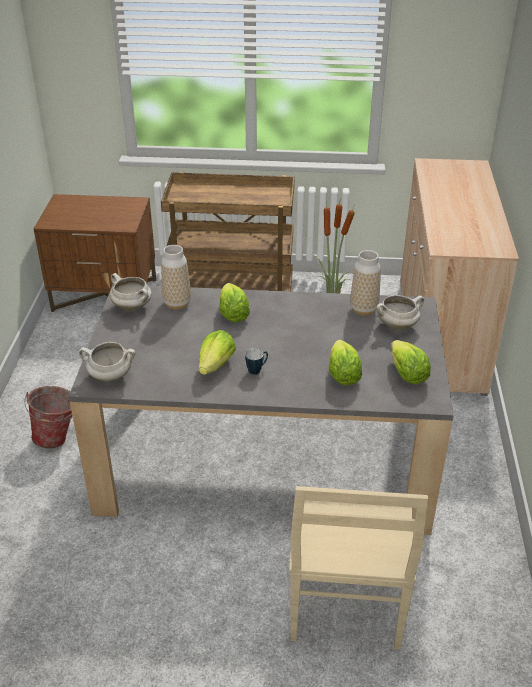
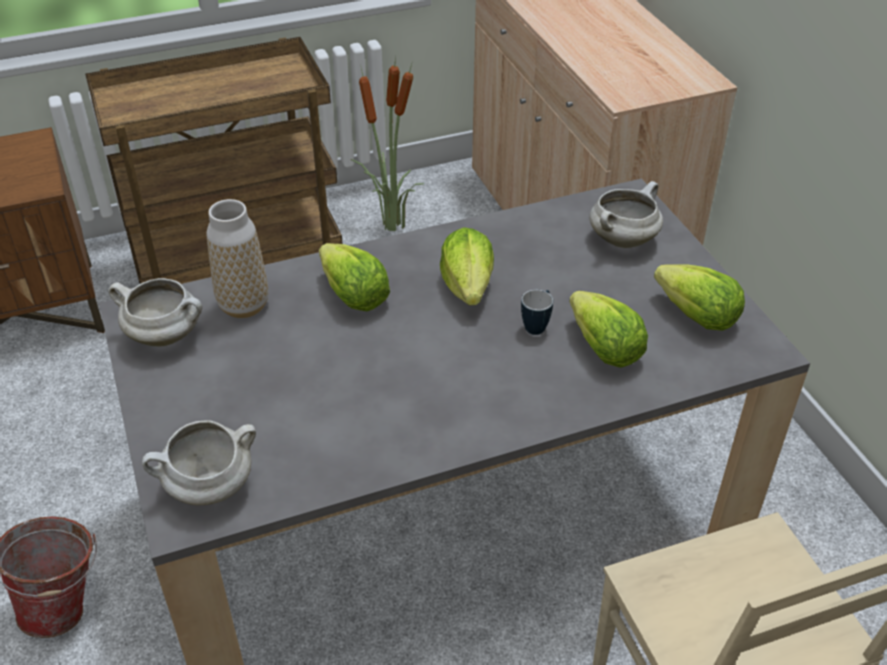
camera: 25 degrees left, 5 degrees up
lettuce [199,330,236,375] -> lettuce moved to [440,227,494,305]
mug [245,348,268,375] -> mug moved to [521,290,553,335]
vase [350,250,381,316] -> none

